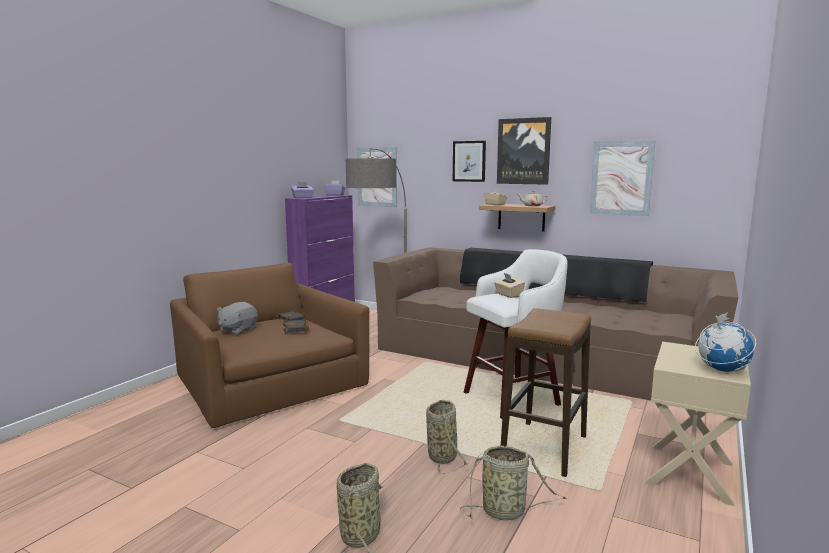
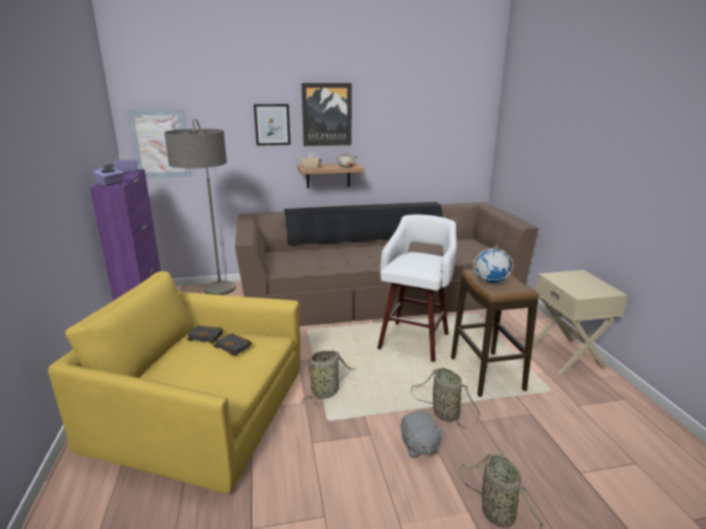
camera: 40 degrees left, 10 degrees up
brown armchair [170,263,369,428] -> yellow armchair [48,271,301,494]
grey plush toy [217,302,258,335] -> grey plush toy moved to [401,411,444,458]
basket [460,446,567,520] -> basket moved to [301,350,355,405]
beige tissue box [494,273,525,298] -> none
picture [590,141,655,216] -> none
globe [695,312,756,372] -> globe moved to [473,243,513,283]

